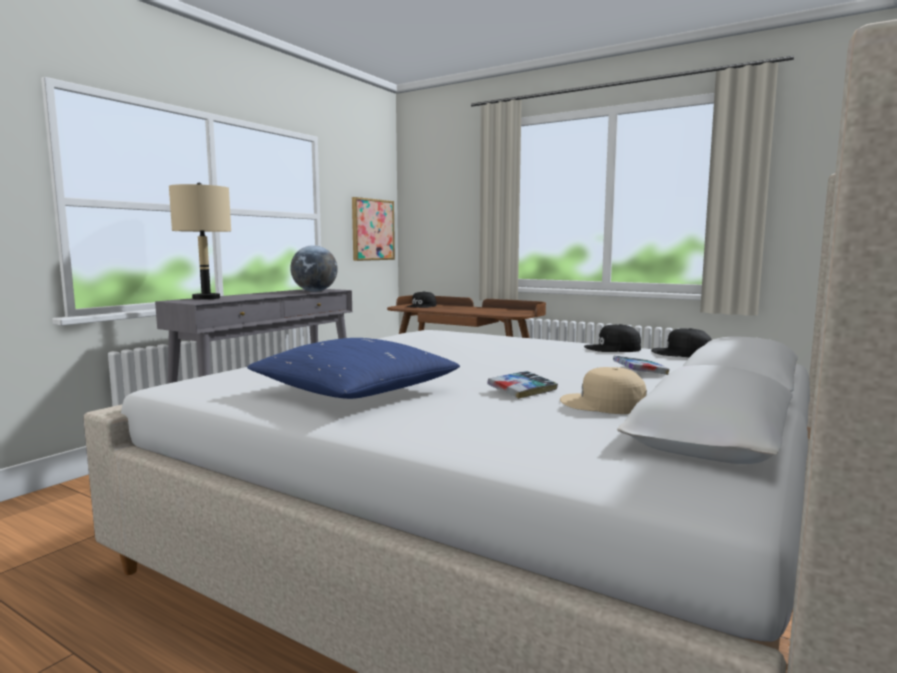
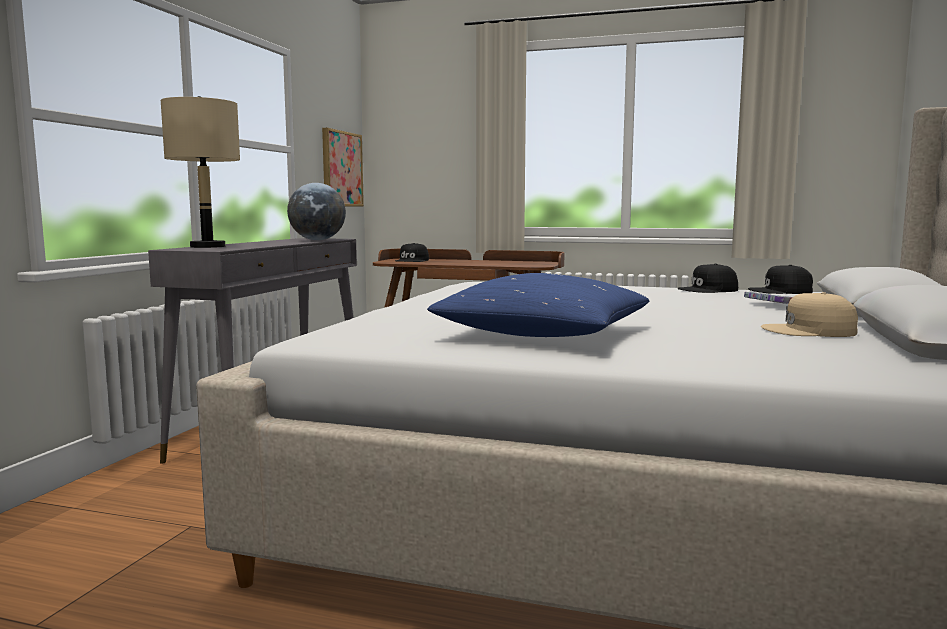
camera: 15 degrees left, 0 degrees up
book [487,371,558,399] -> none

